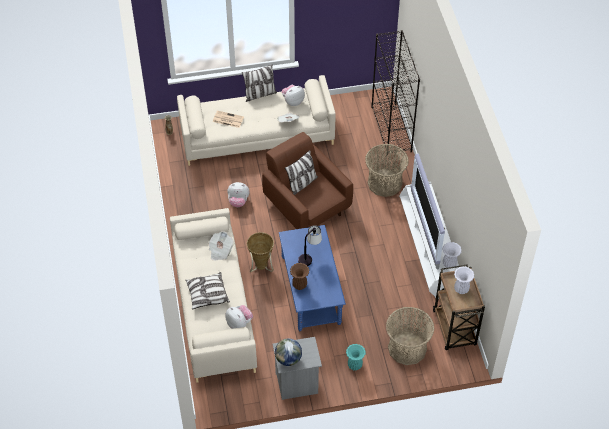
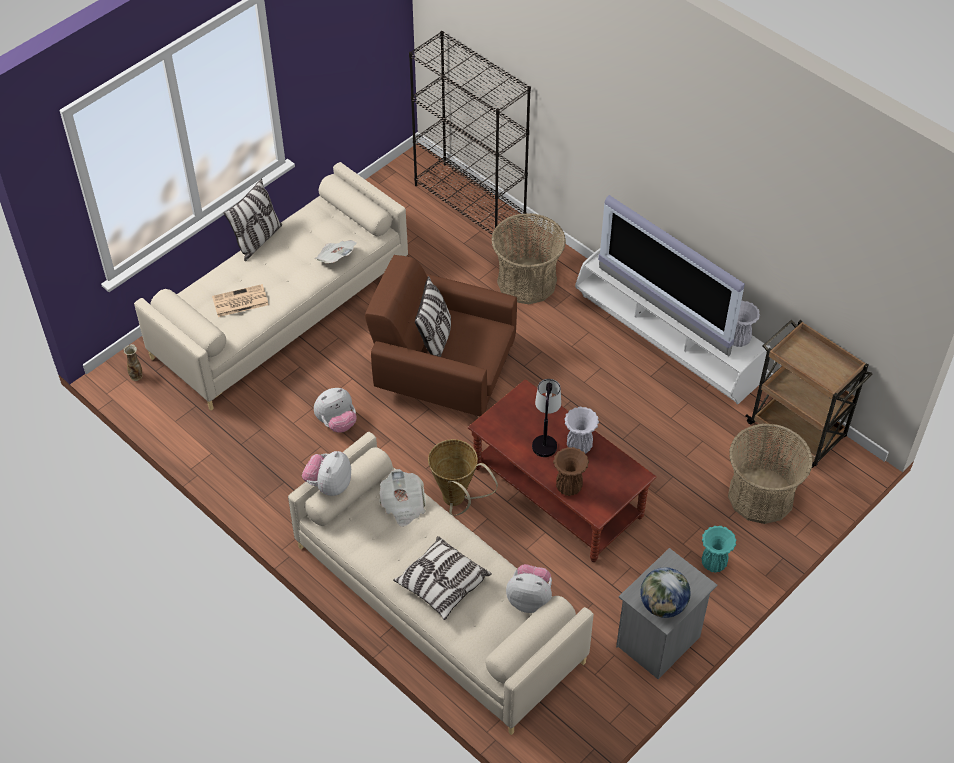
camera: 35 degrees left, 0 degrees up
blue coffee table [279,225,346,331] -> brown coffee table [468,379,656,562]
plush toy [282,85,305,106] -> plush toy moved to [302,451,351,496]
white vase [454,266,475,294] -> white vase moved to [564,407,599,454]

